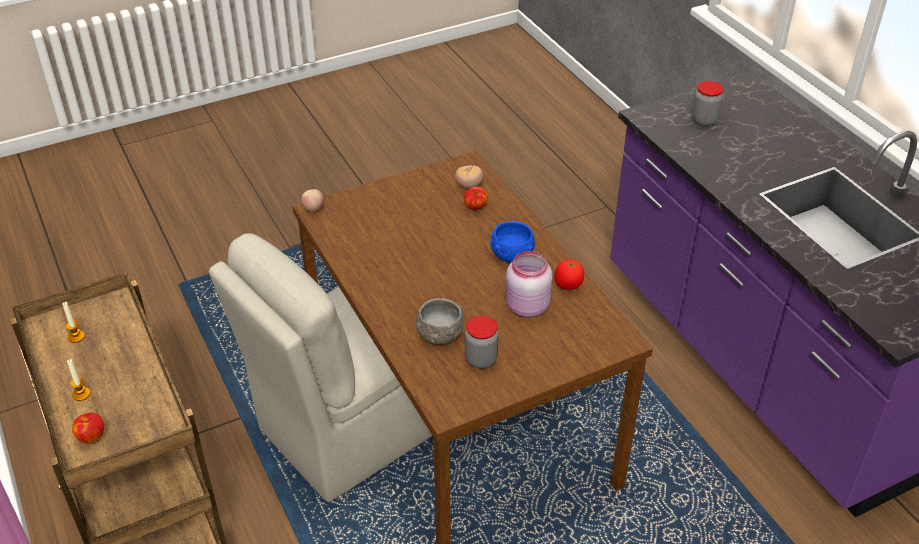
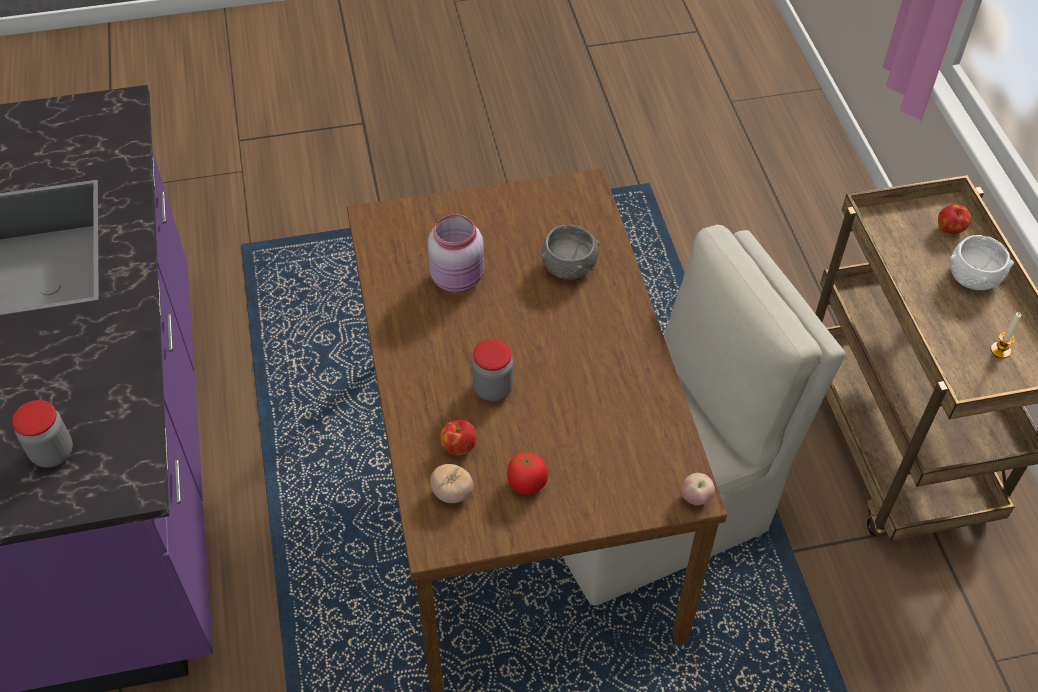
camera: 165 degrees left, 10 degrees up
candle [67,359,90,401] -> white bowl [950,235,1014,290]
jar [465,316,498,369] -> jar moved to [472,339,513,401]
blue bowl [490,221,535,263] -> none
tomato [554,259,584,290] -> tomato moved to [507,451,548,495]

